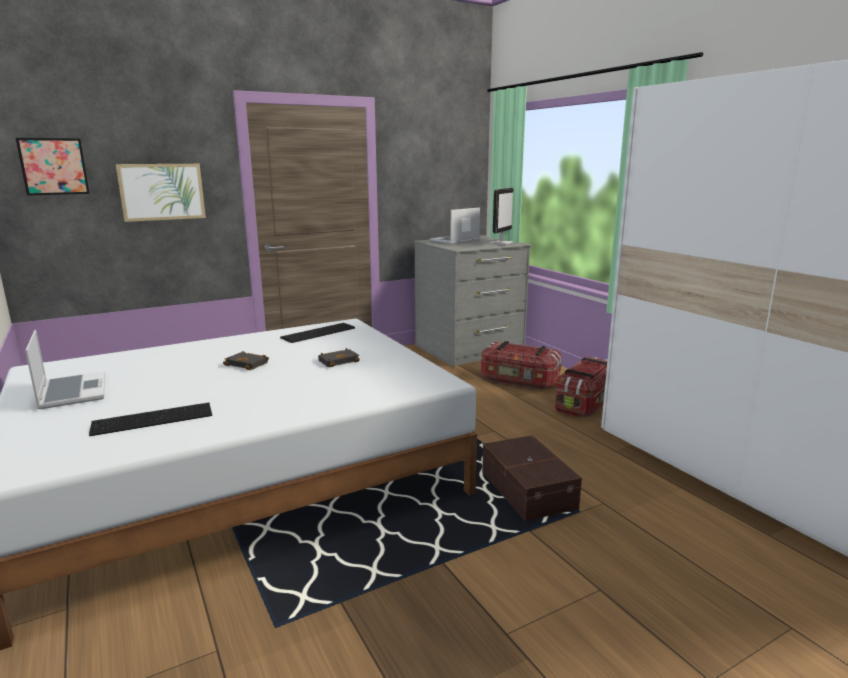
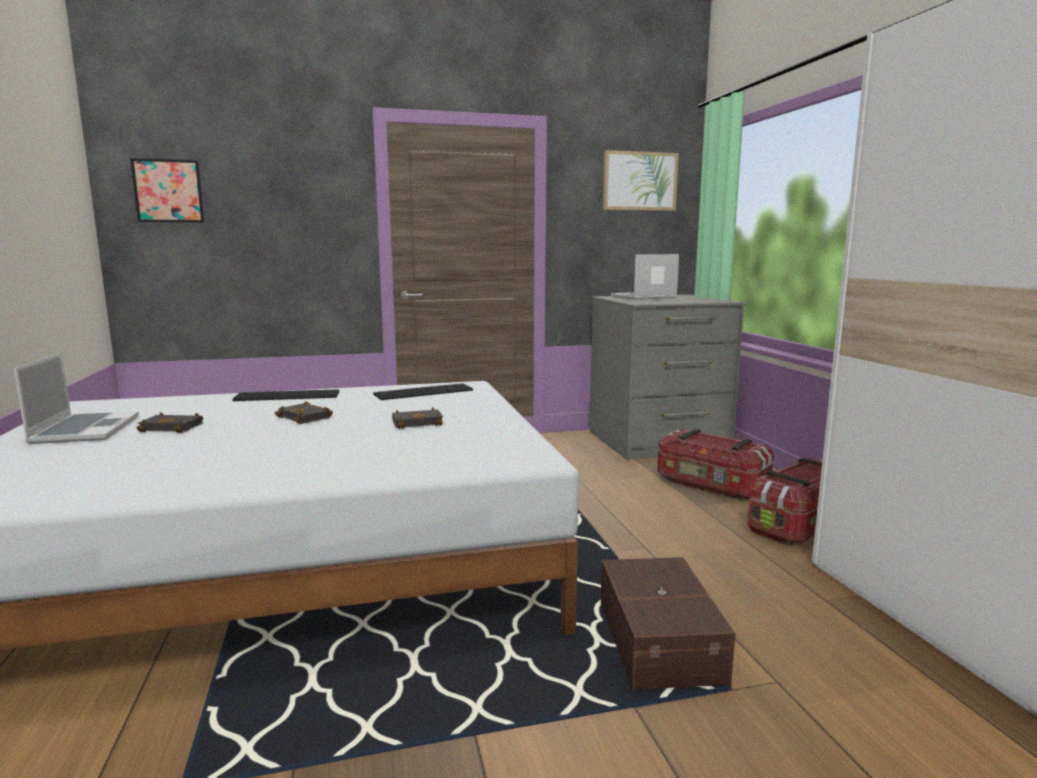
camera: 15 degrees right, 5 degrees down
keyboard [89,402,212,436] -> keyboard moved to [232,389,339,401]
picture [116,164,206,222] -> picture moved to [603,150,679,211]
monitor [490,188,514,245] -> none
none -> black book [136,412,203,433]

